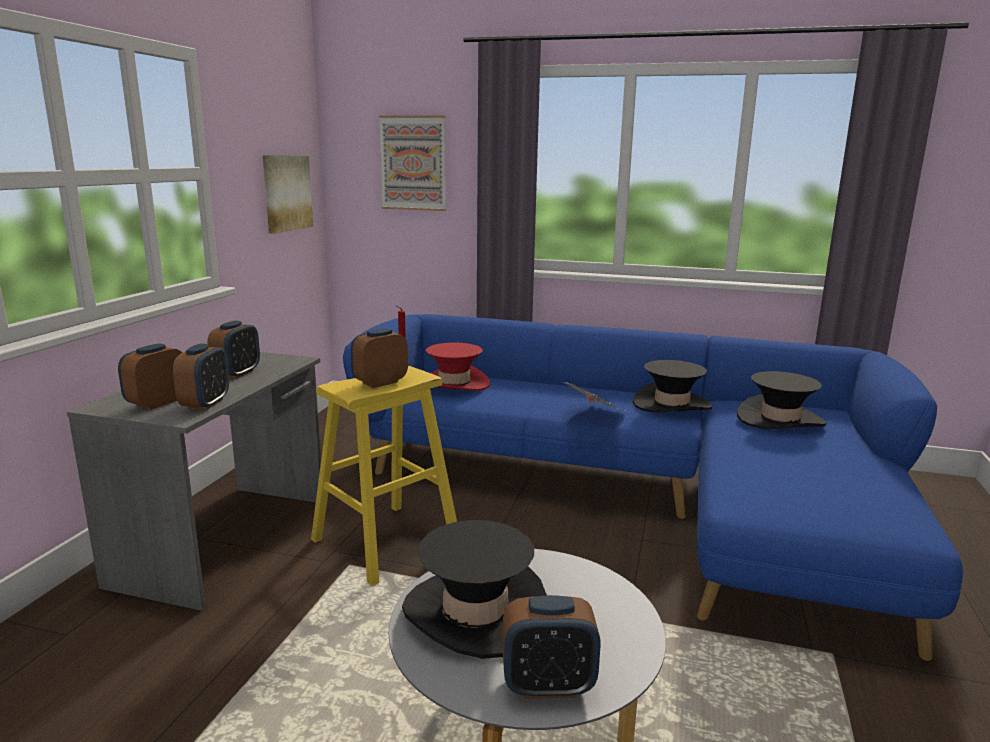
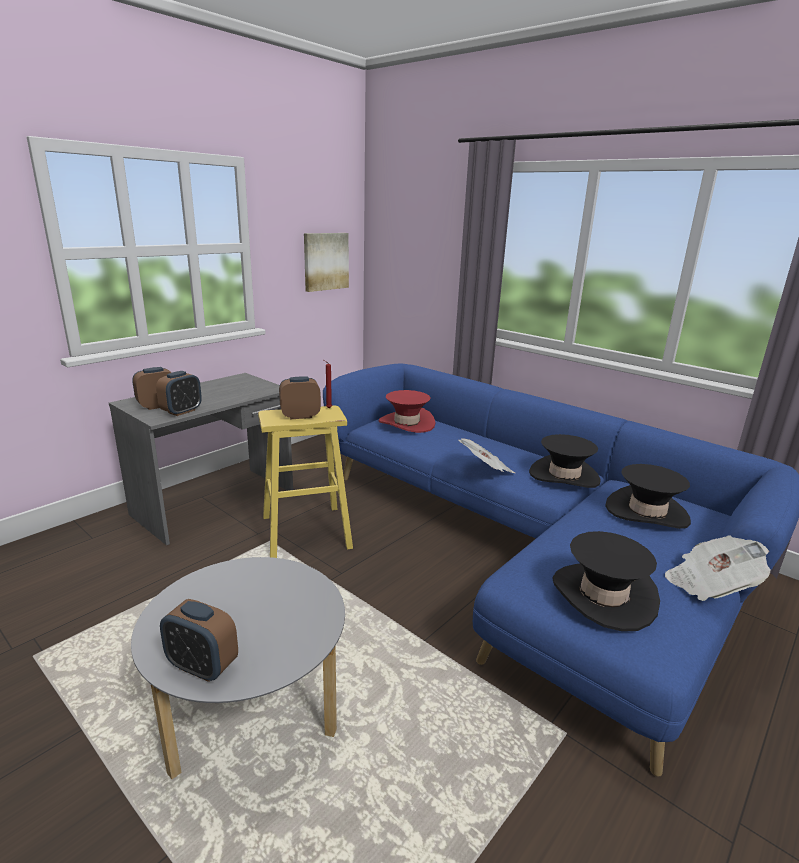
camera: 25 degrees right, 5 degrees up
alarm clock [207,321,260,379] -> none
picture [379,116,446,211] -> none
black hat [402,520,547,659] -> black hat moved to [552,531,660,631]
none -> newspaper [665,535,770,601]

